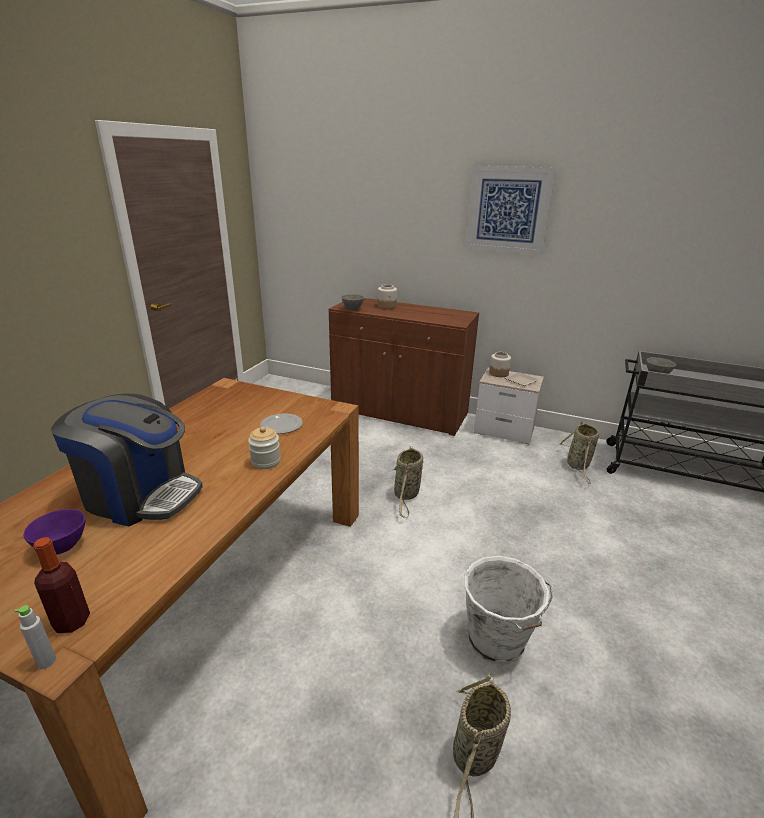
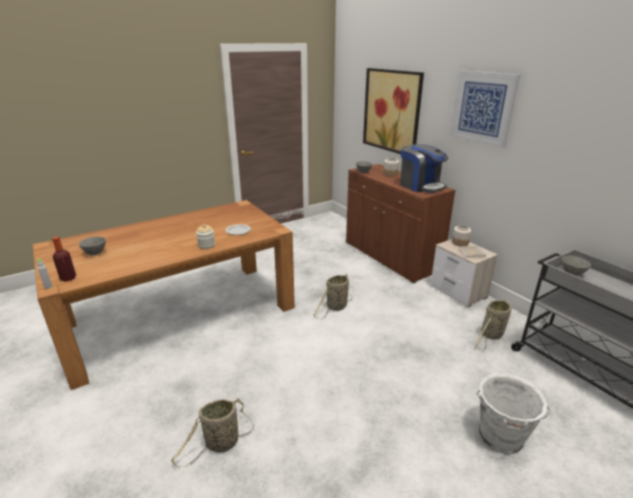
camera: 35 degrees right, 0 degrees up
purple bowl [24,509,85,555] -> grey bowl [79,237,106,255]
coffee machine [51,393,203,527] -> coffee machine moved to [400,144,448,193]
white bucket [464,556,553,664] -> white bucket moved to [476,373,551,455]
none -> picture [363,68,424,154]

